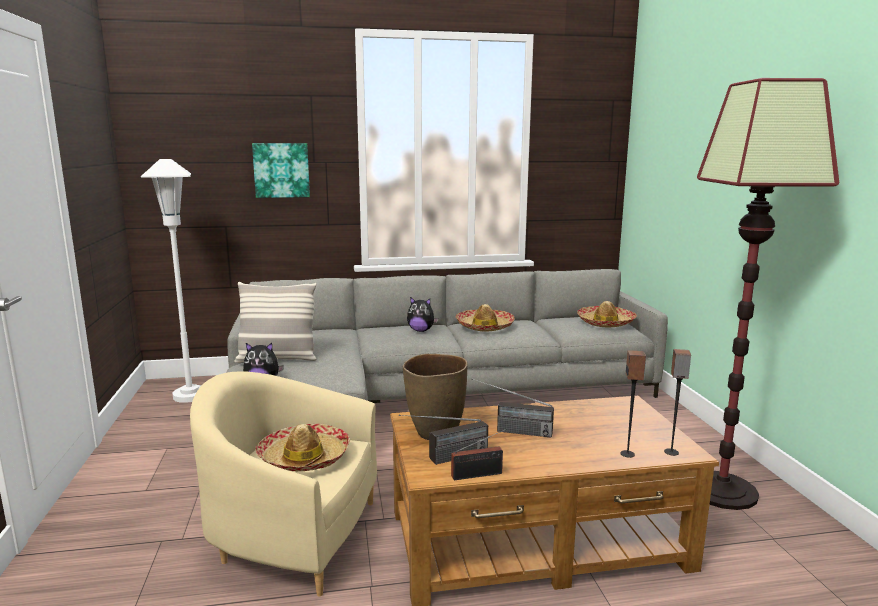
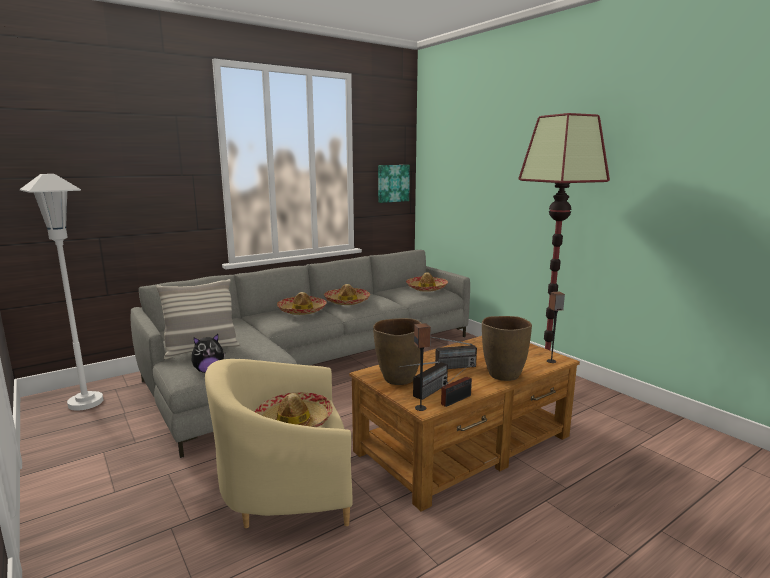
camera: 25 degrees left, 0 degrees up
picture [252,143,310,198] -> picture moved to [378,165,410,203]
plush toy [407,297,438,332] -> hat [277,292,327,315]
speaker [620,350,646,458] -> speaker moved to [414,323,431,411]
none -> brown vase [482,316,532,381]

